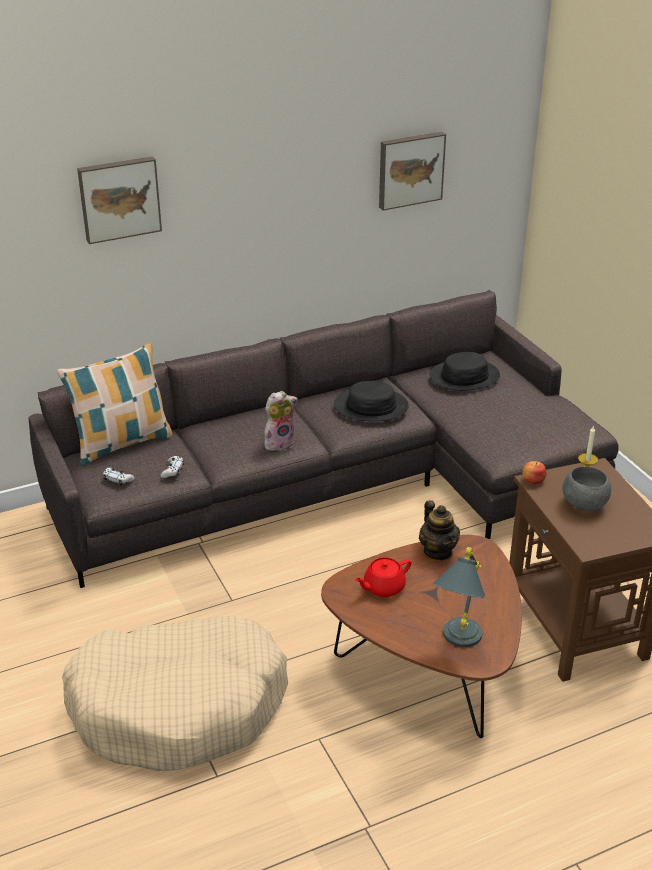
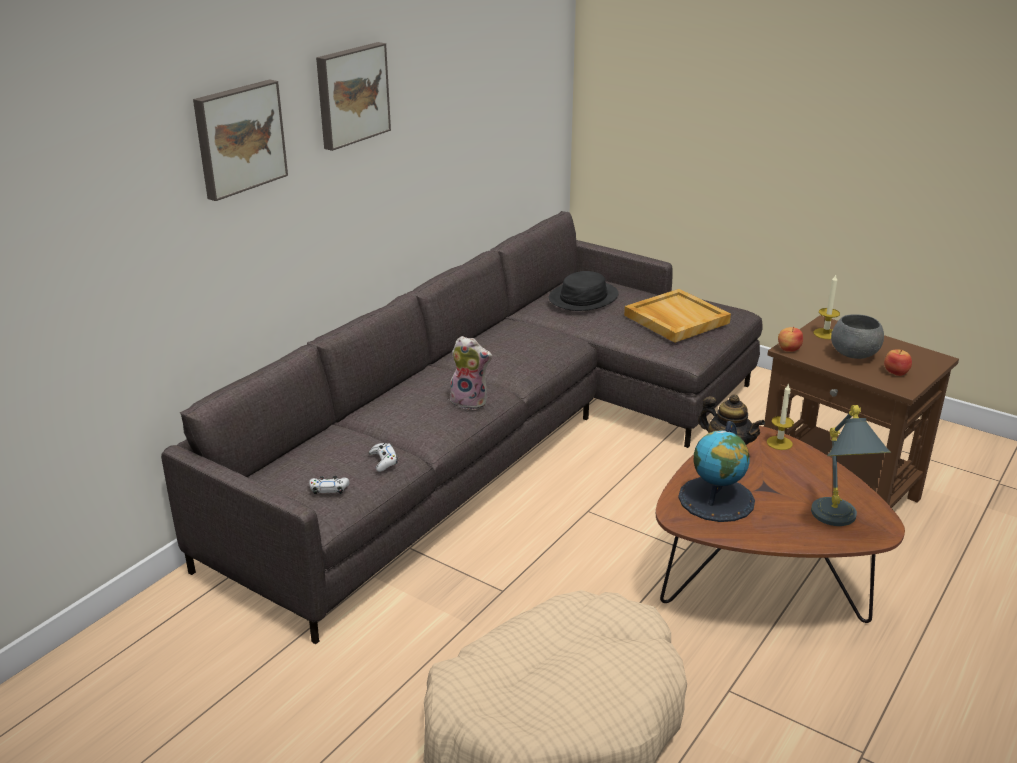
camera: 30 degrees left, 5 degrees down
pillow [57,343,172,466] -> none
plush toy [264,391,298,451] -> plush toy turned 75 degrees clockwise [450,336,492,410]
black hat [334,381,409,421] -> none
red teapot [355,557,411,597] -> globe [678,421,755,522]
picture [379,132,446,211] -> picture moved to [316,42,391,151]
none -> beige tray [624,289,731,343]
none -> candle [767,383,794,450]
none -> apple [884,349,912,376]

